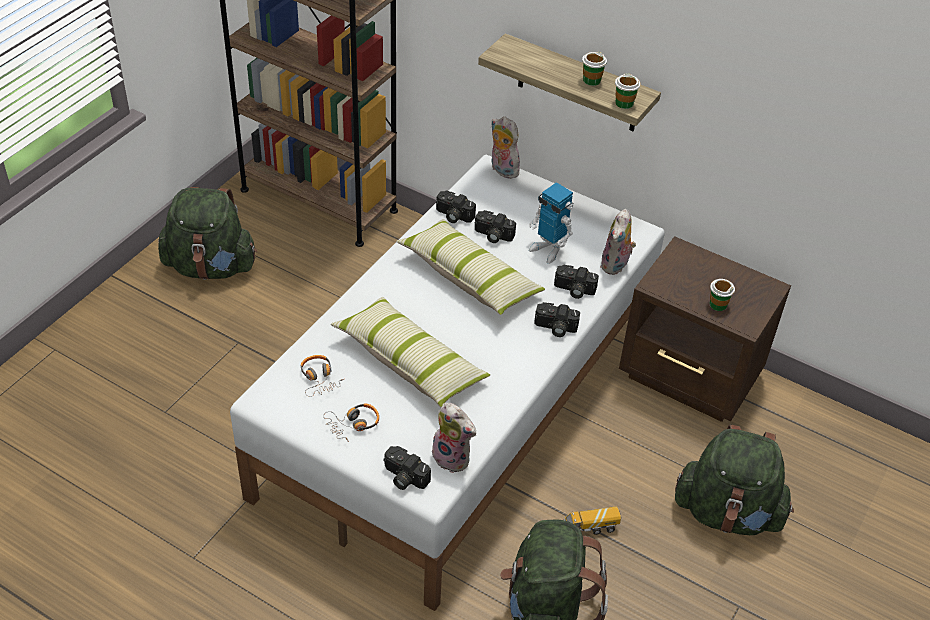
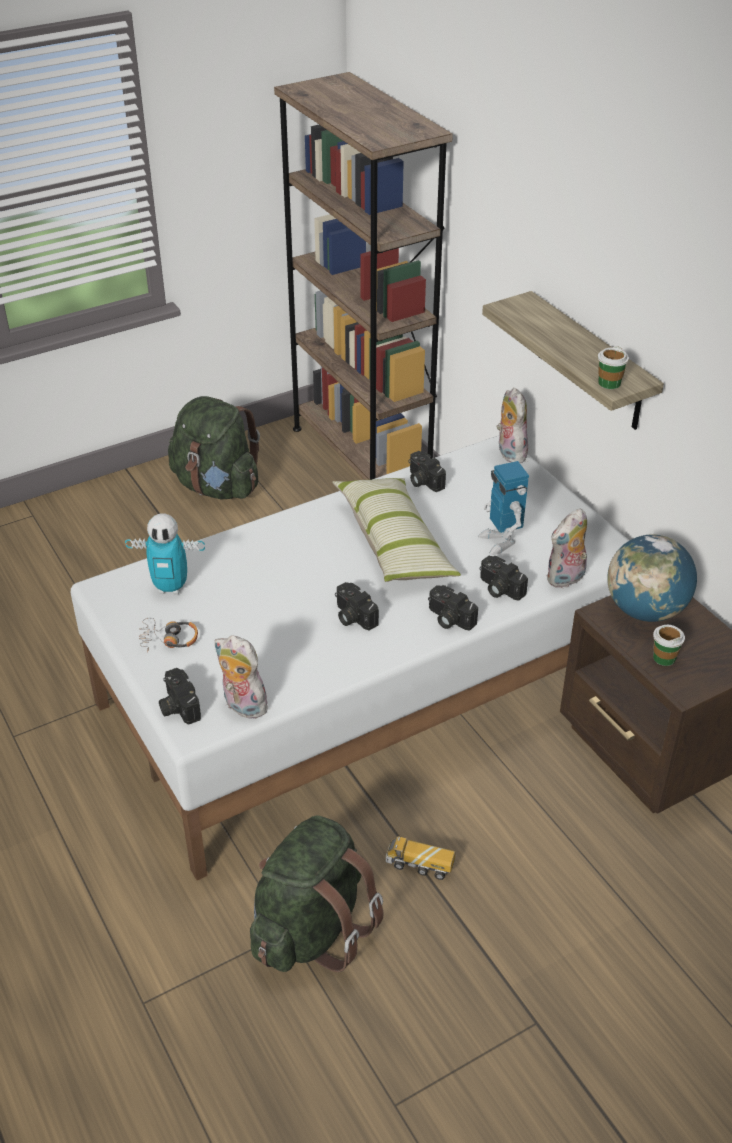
camera: 30 degrees right, 5 degrees down
headphones [300,355,344,397] -> toy robot [125,513,205,594]
pillow [330,297,490,407] -> none
plush toy [432,402,476,473] -> plush toy turned 150 degrees clockwise [215,635,268,719]
camera [475,210,516,243] -> camera moved to [335,582,379,630]
cup [582,52,607,86] -> none
green backpack [675,424,794,535] -> none
none -> globe [607,535,697,622]

